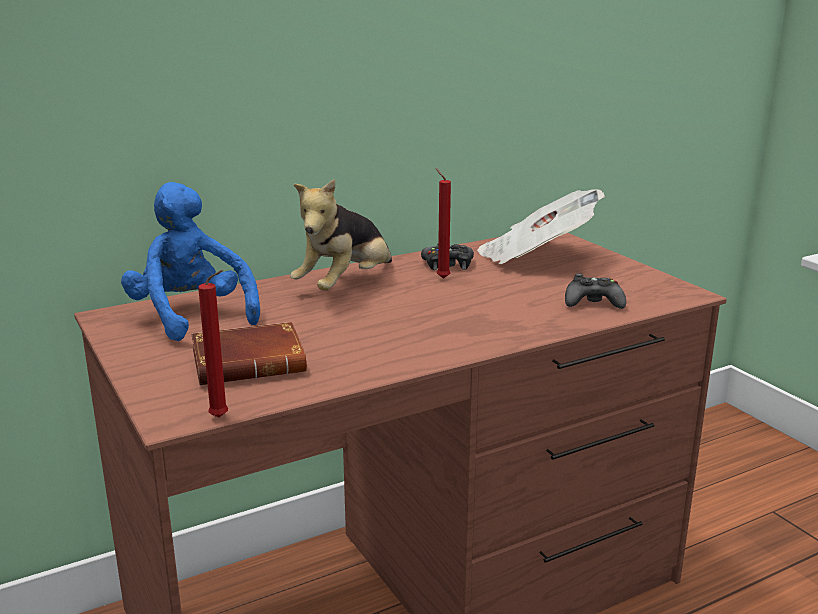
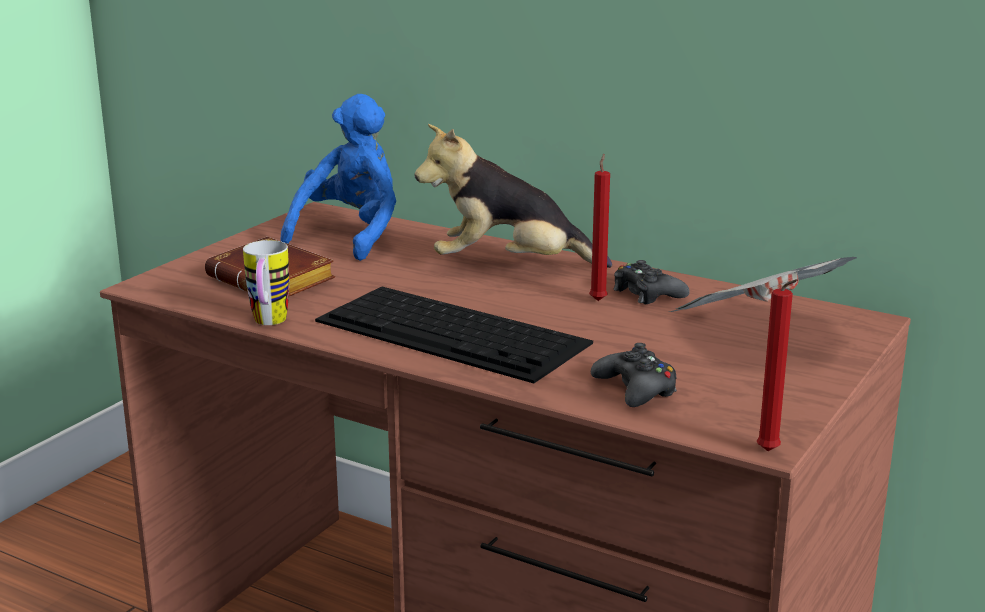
camera: 60 degrees right, 0 degrees up
red candle [198,270,228,418] -> red candle moved to [757,279,798,451]
none -> mug [243,240,289,325]
none -> keyboard [315,287,593,384]

